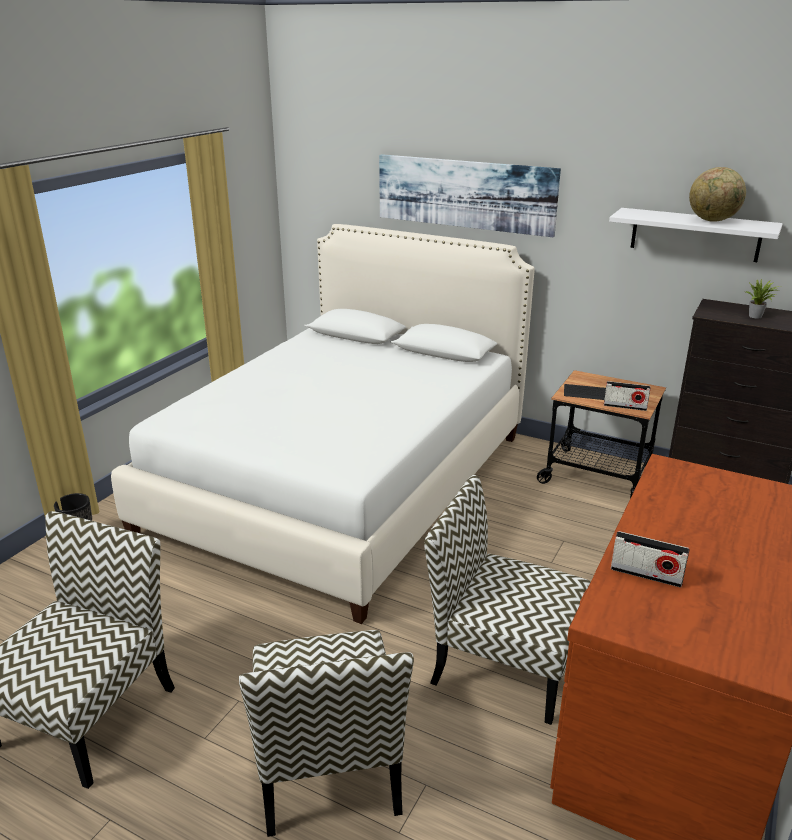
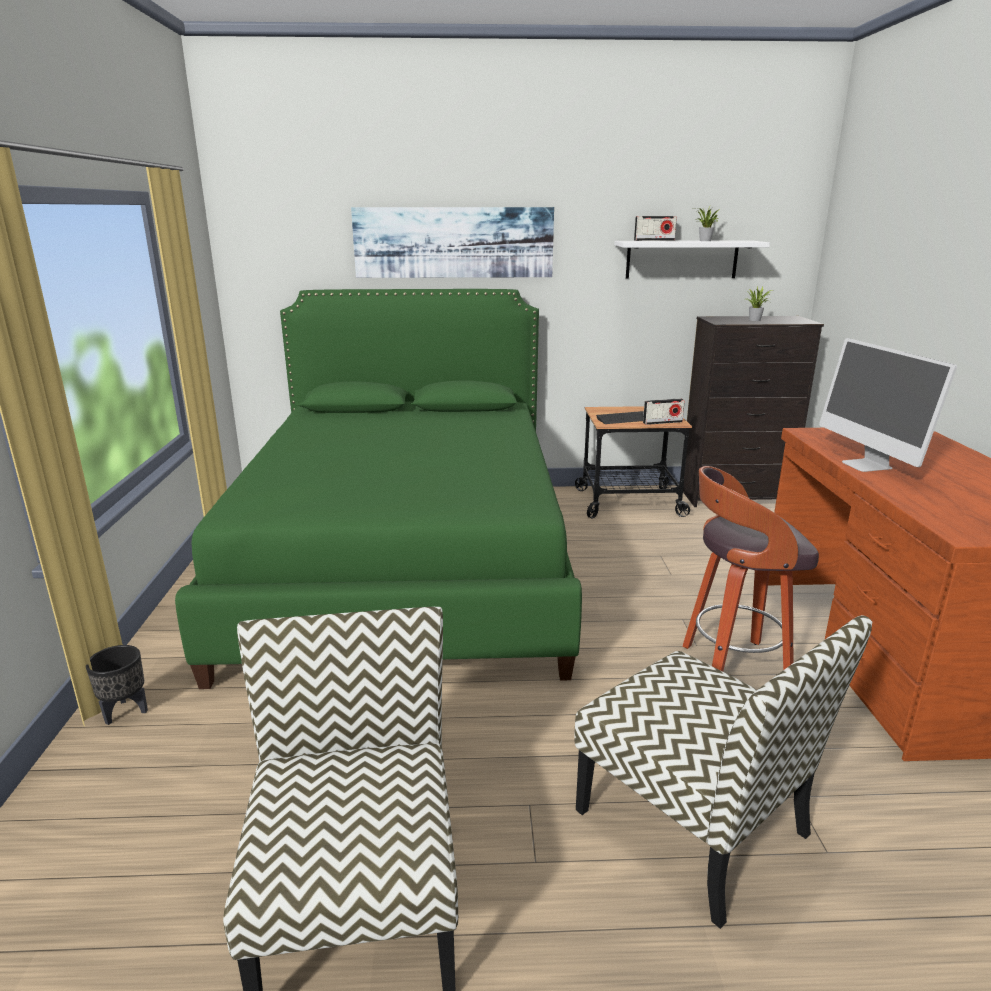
camera: 30 degrees left, 5 degrees down
white bed [111,224,535,624] -> green bed [175,289,582,689]
chair [424,475,590,725] -> stool [682,466,819,671]
radio [611,531,690,588] -> radio moved to [634,216,677,241]
globe [689,167,746,222] -> potted plant [693,207,720,241]
none -> monitor [819,338,957,472]

